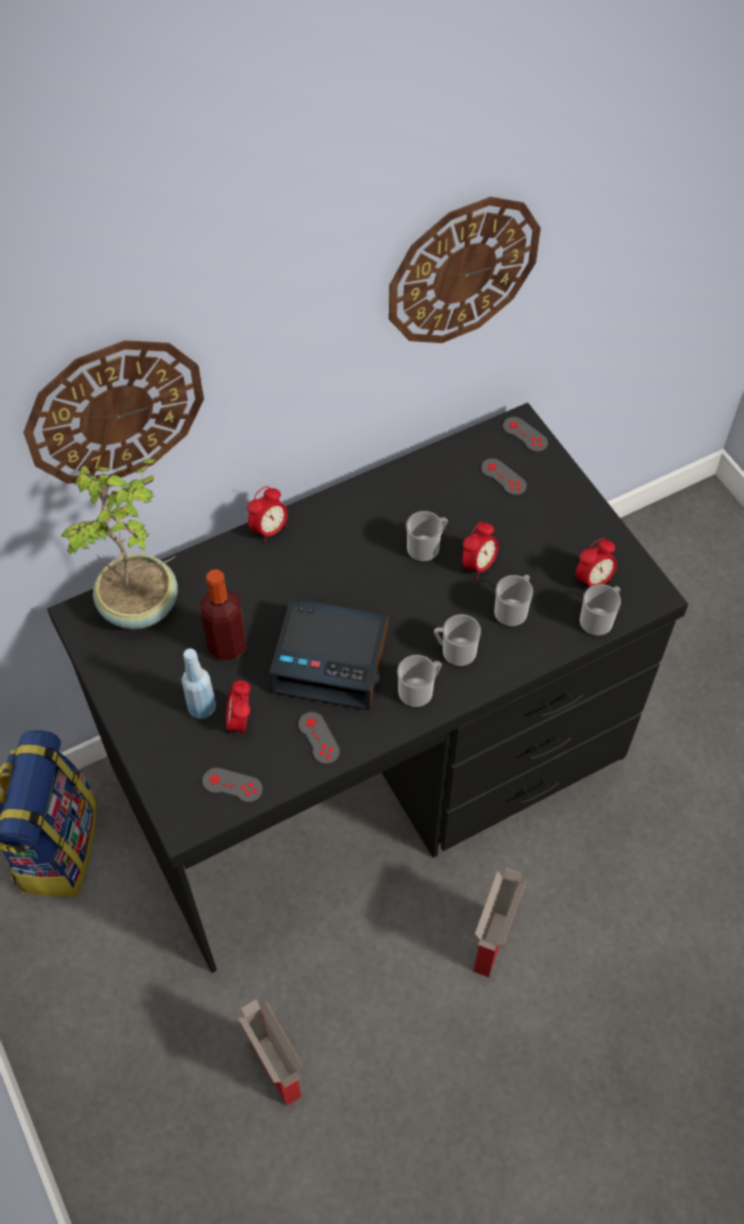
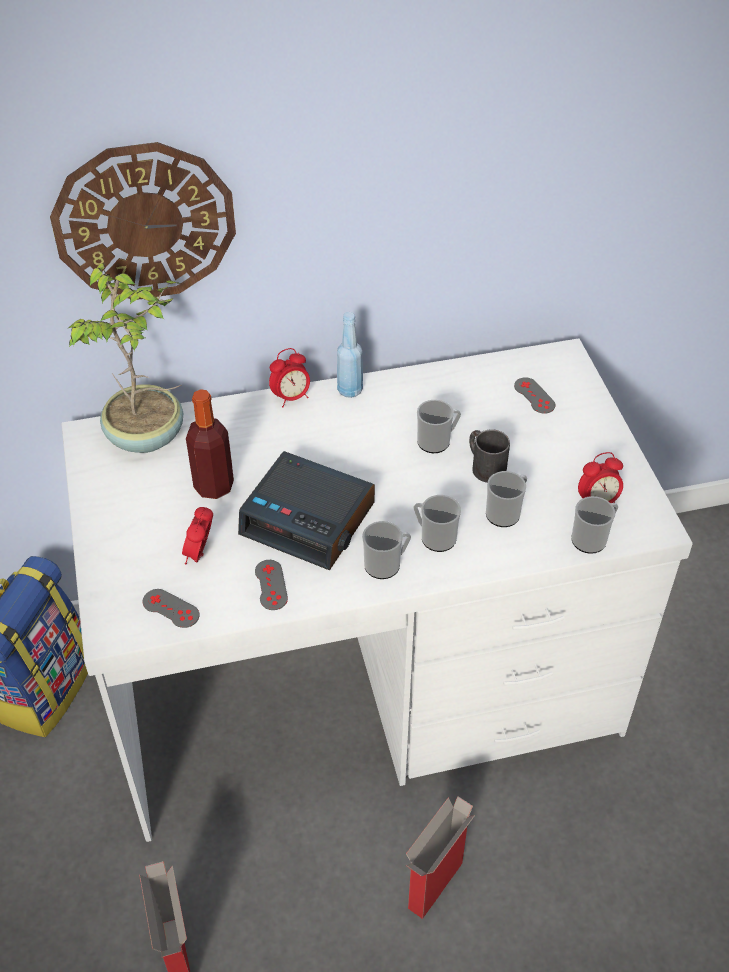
camera: 15 degrees right, 10 degrees down
black desk [47,403,688,973] -> white desk [61,338,693,842]
blue bottle [182,648,216,719] -> blue bottle moved to [337,312,363,398]
wall clock [389,197,541,343] -> none
alarm clock [462,522,498,579] -> black mug [469,429,510,483]
grey game controller [503,417,548,452] -> none

